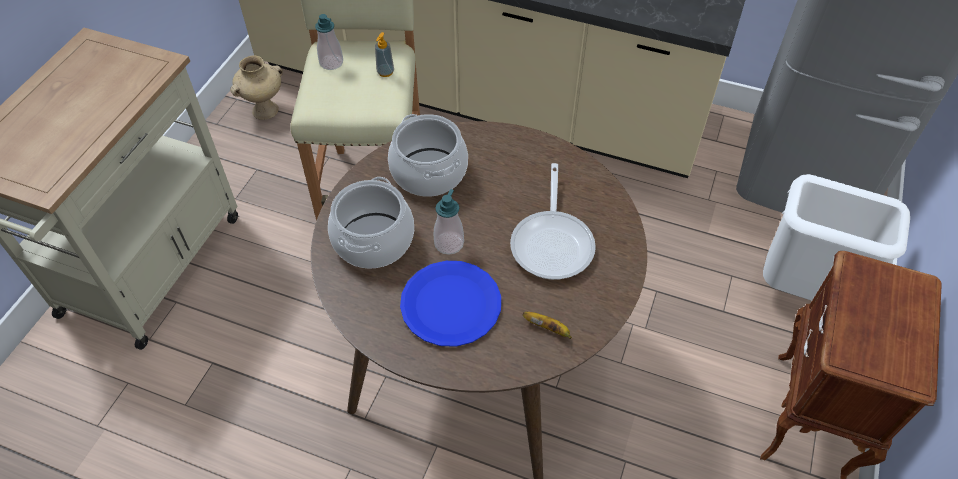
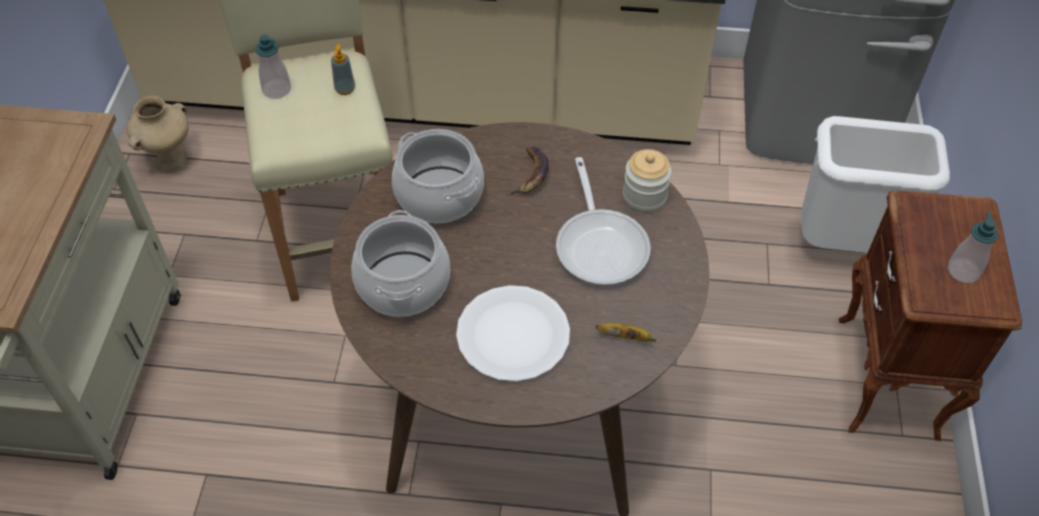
camera: 15 degrees left, 0 degrees up
blue plate [400,261,501,347] -> white plate [456,285,570,382]
soap dispenser [434,189,464,255] -> soap dispenser moved to [947,212,998,283]
none -> banana [506,146,549,196]
none -> jar [623,149,672,213]

